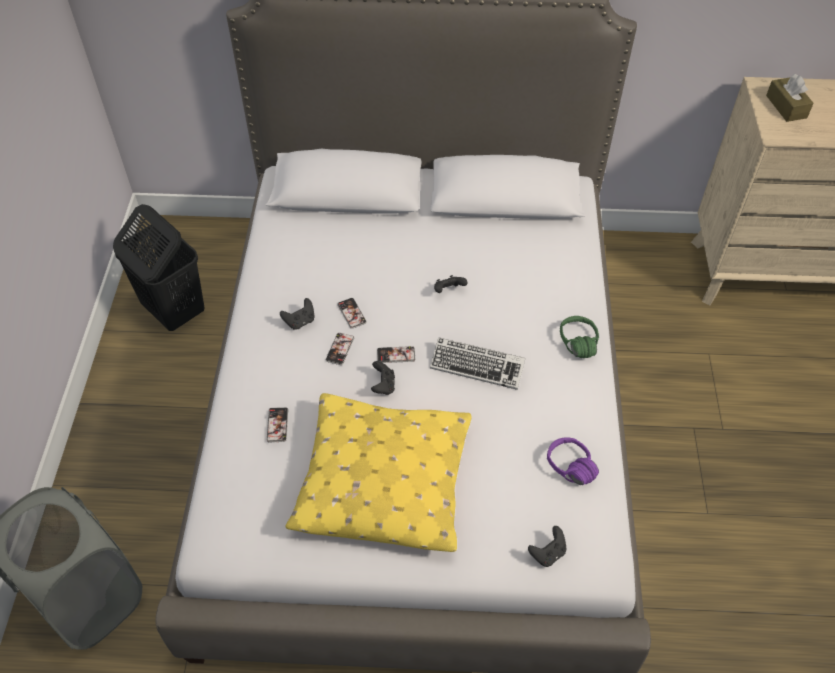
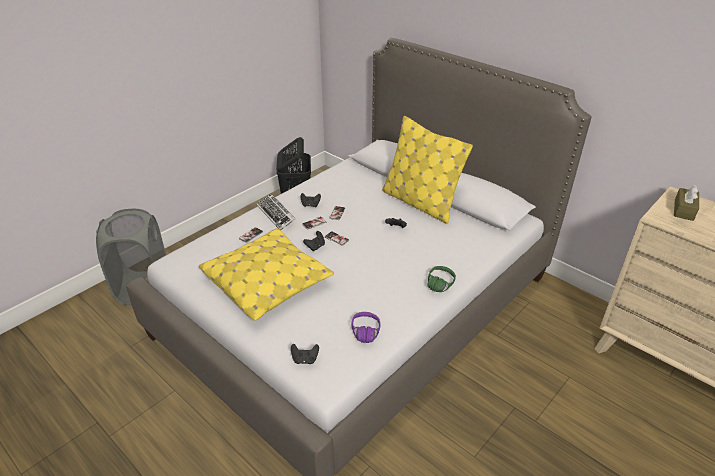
camera: 40 degrees right, 15 degrees down
keyboard [430,337,525,390] -> keyboard moved to [257,194,296,230]
none -> yellow pillow [382,116,473,224]

